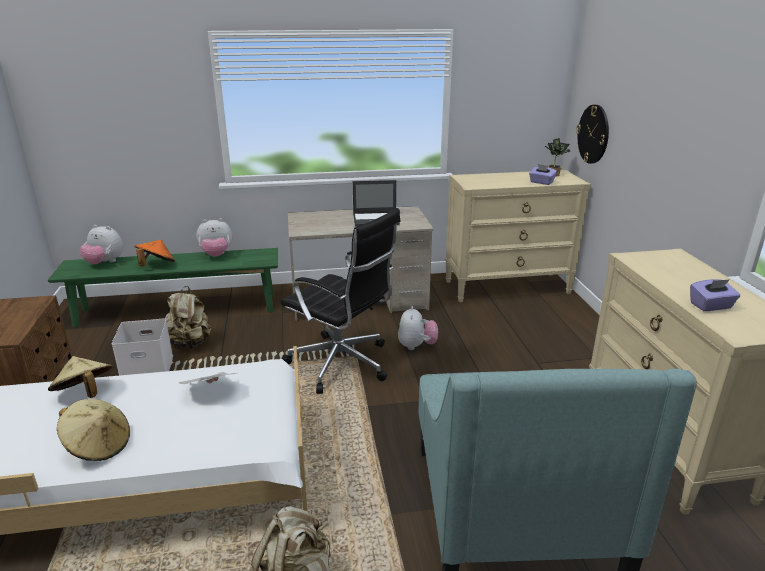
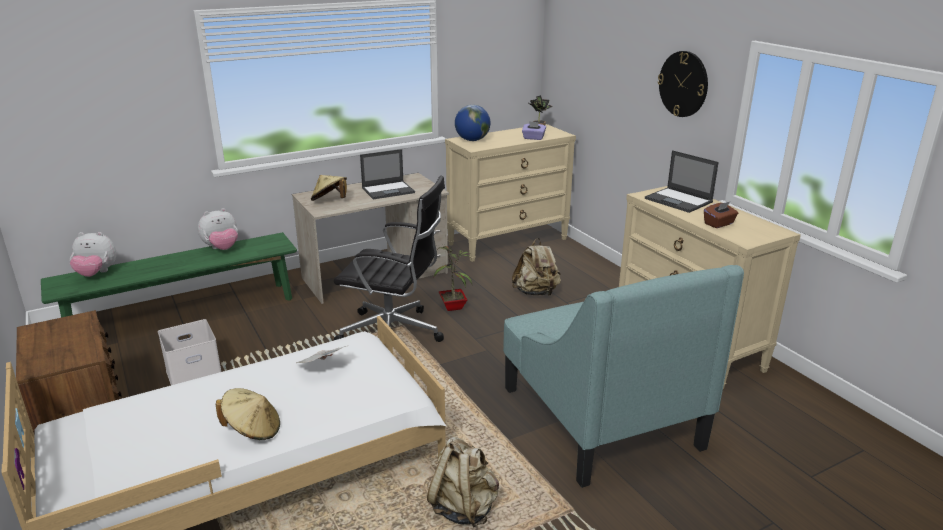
camera: 20 degrees left, 0 degrees up
beige hat [48,356,113,398] -> beige hat moved to [311,175,347,201]
orange hat [134,240,175,266] -> none
beige backpack [165,286,211,349] -> beige backpack moved to [512,238,561,296]
plush toy [398,306,438,350] -> potted plant [434,246,472,311]
wall clock [576,105,609,164] -> wall clock moved to [658,51,708,117]
purple tissue box [690,279,740,311] -> brown tissue box [704,202,738,228]
none -> globe [455,105,490,141]
none -> laptop [645,150,719,213]

